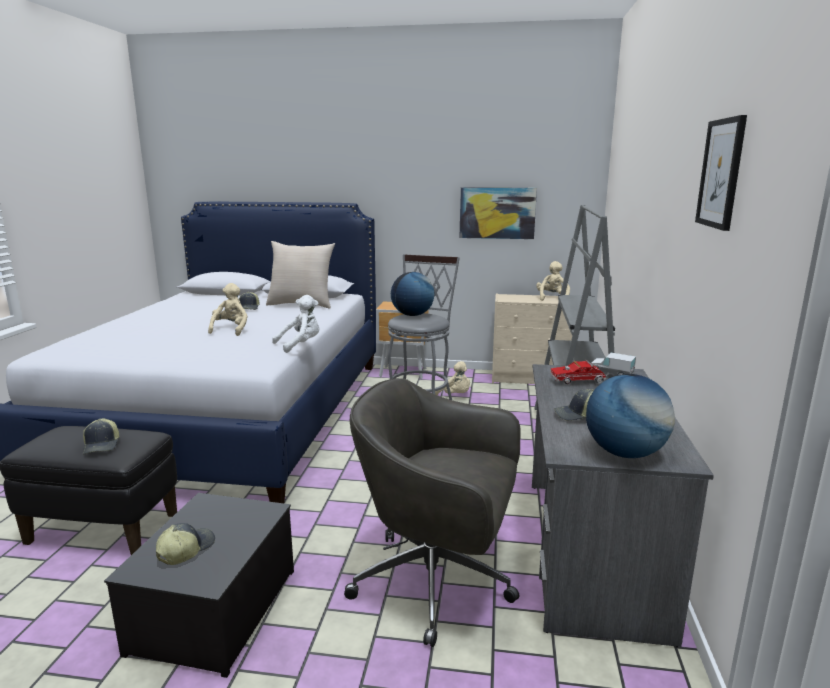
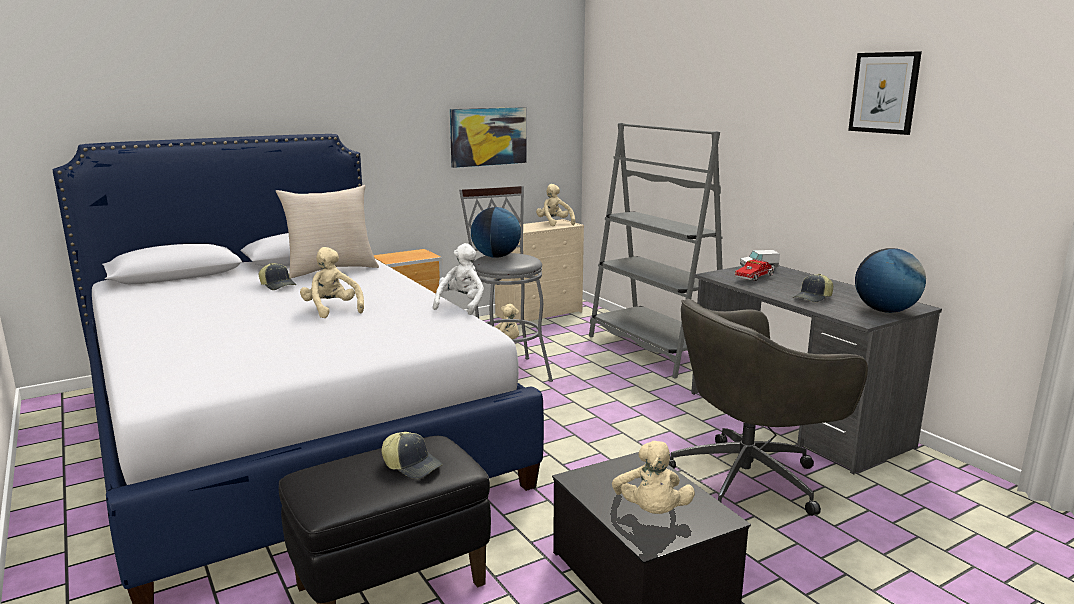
camera: 40 degrees left, 0 degrees up
cap [156,523,215,565] -> beige plush toy [612,441,695,514]

